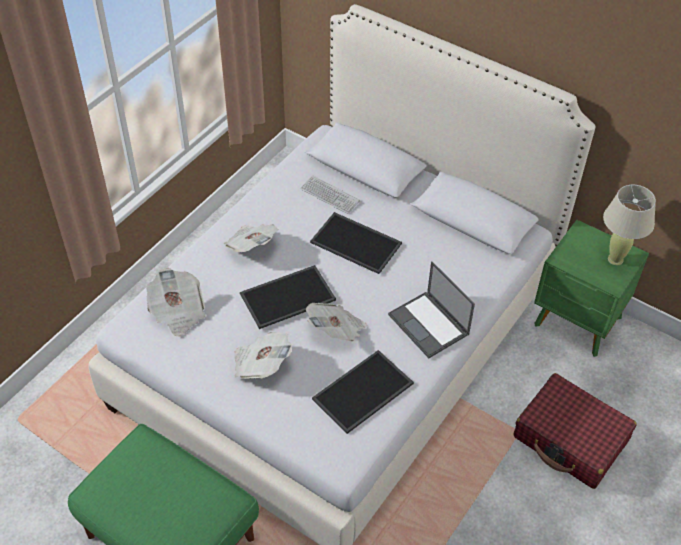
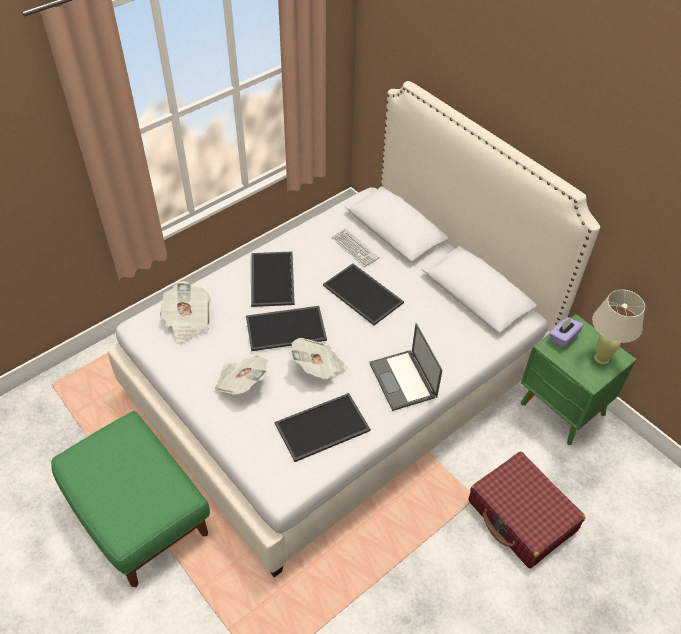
camera: 15 degrees right, 0 degrees up
newspaper [224,225,279,252] -> tray [251,252,295,307]
none -> purple tissue box [549,317,584,349]

